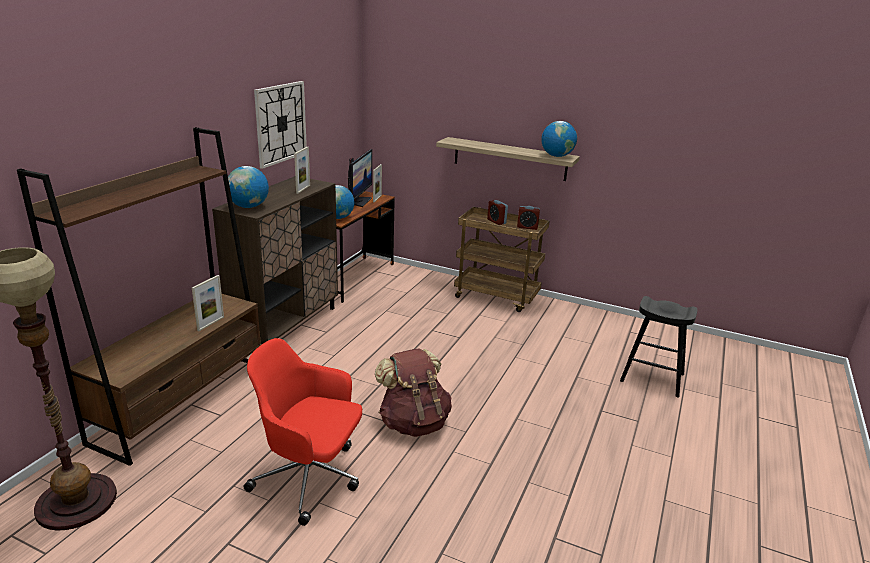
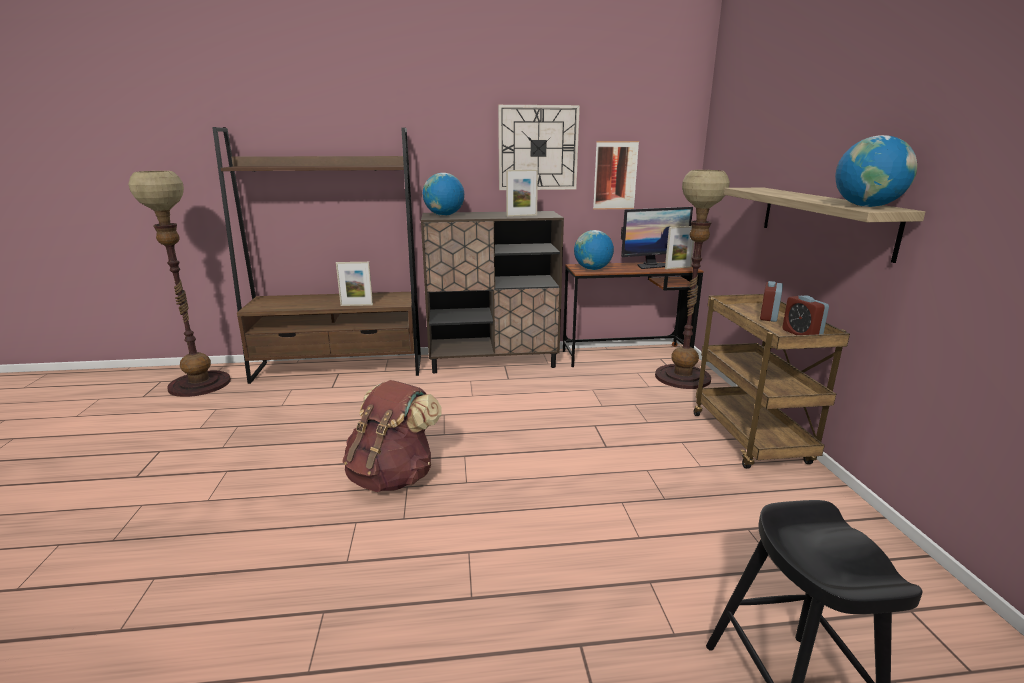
camera: 60 degrees right, 5 degrees down
red office chair [244,338,362,526] -> none
none -> picture [593,141,639,210]
none -> floor lamp [655,170,730,389]

